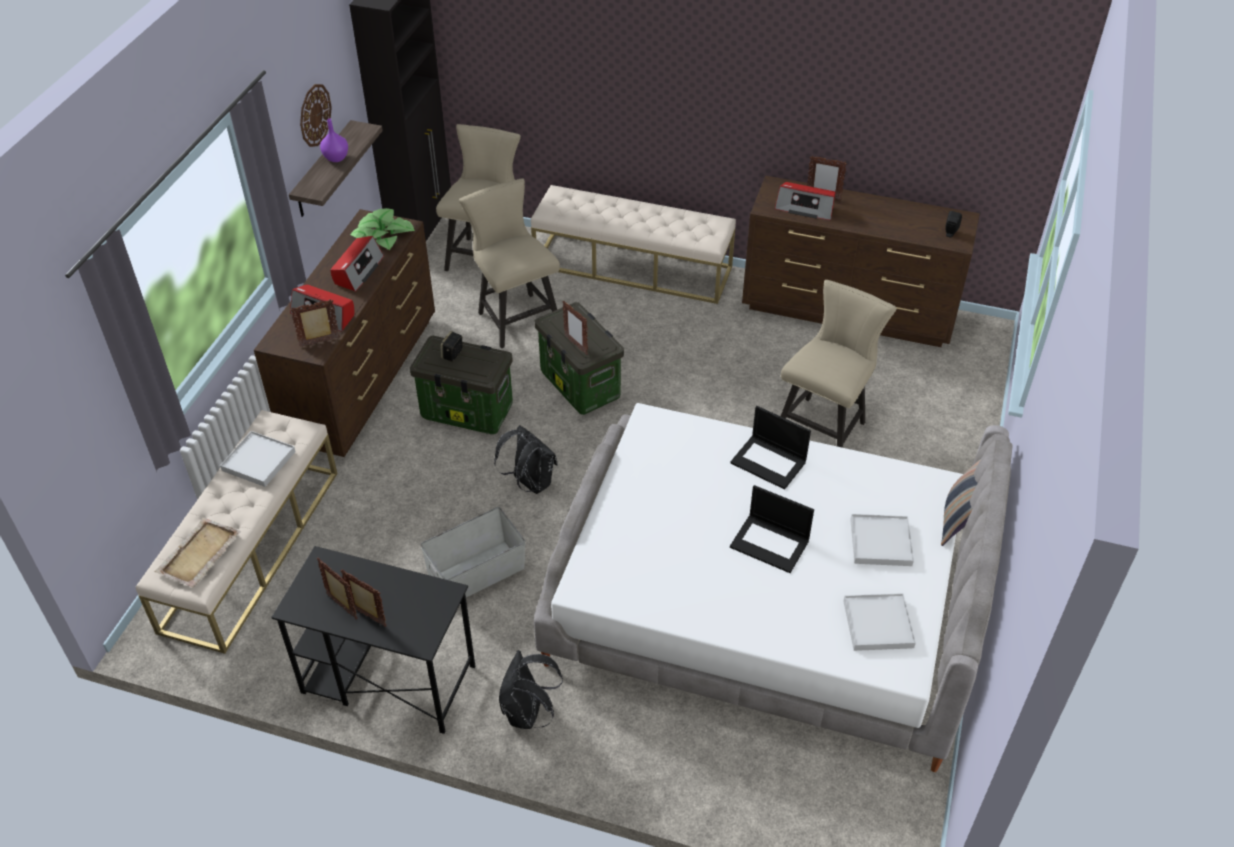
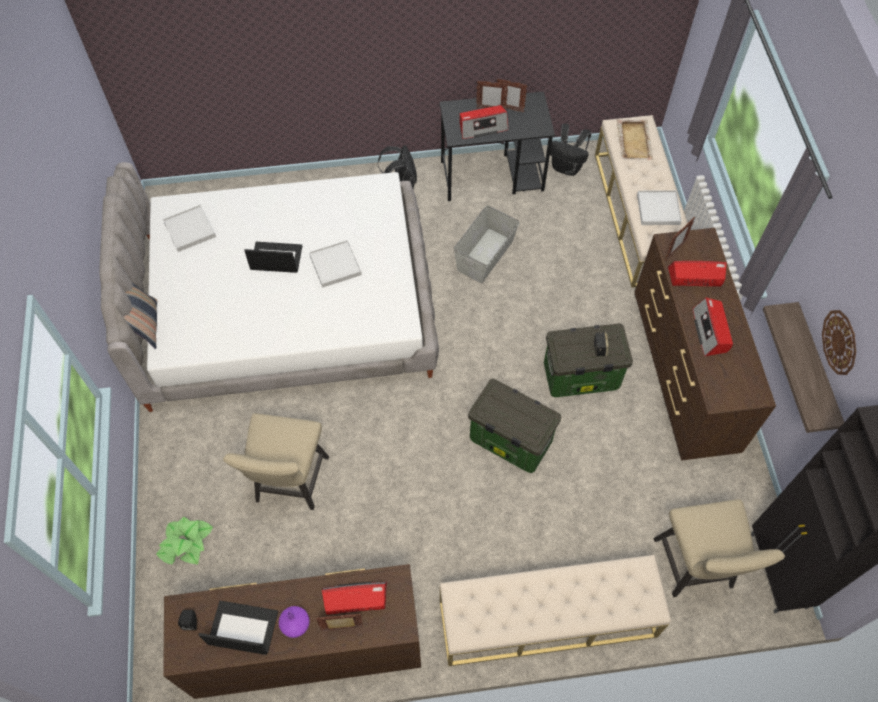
camera: 155 degrees right, 15 degrees up
purple vase [320,118,348,162] -> purple vase moved to [279,606,310,638]
potted plant [350,208,415,250] -> potted plant moved to [156,517,213,565]
beige chair [459,178,560,348] -> none
black backpack [494,425,558,494] -> black backpack moved to [550,124,592,176]
picture frame [562,301,588,355] -> none
laptop [730,406,811,489] -> laptop moved to [199,601,278,655]
white tray [850,514,914,566] -> white tray moved to [309,240,362,288]
none -> radio [460,105,509,139]

